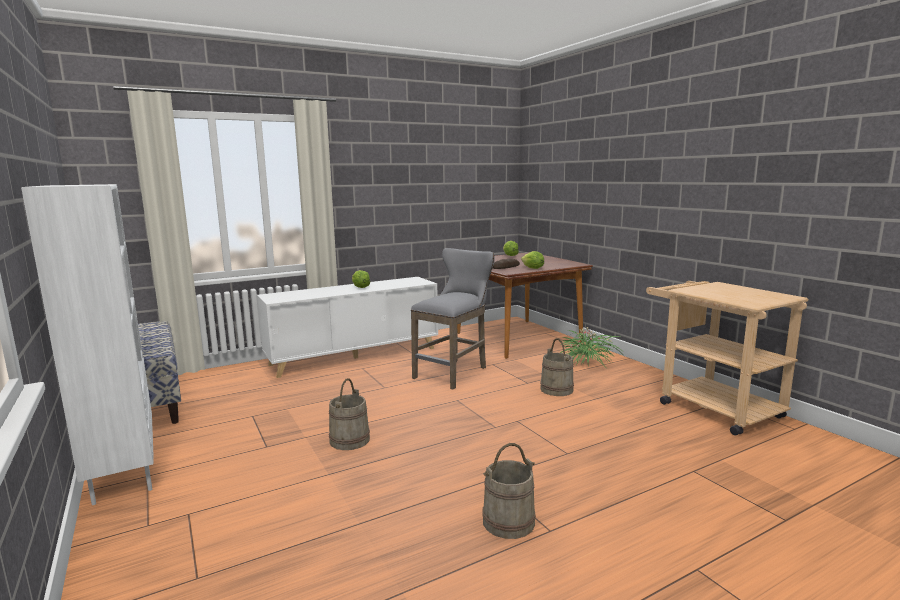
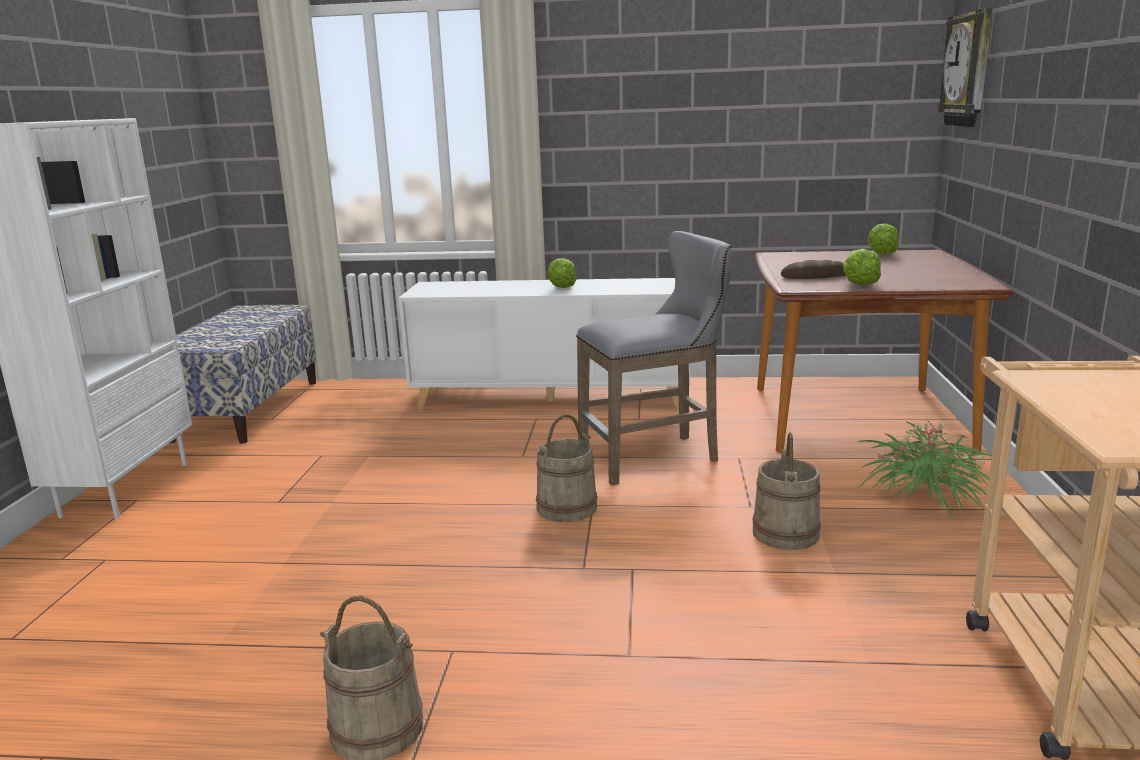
camera: 35 degrees right, 5 degrees up
beige bucket [329,378,370,450] -> beige bucket moved to [536,414,597,522]
none -> wall clock [938,8,993,127]

